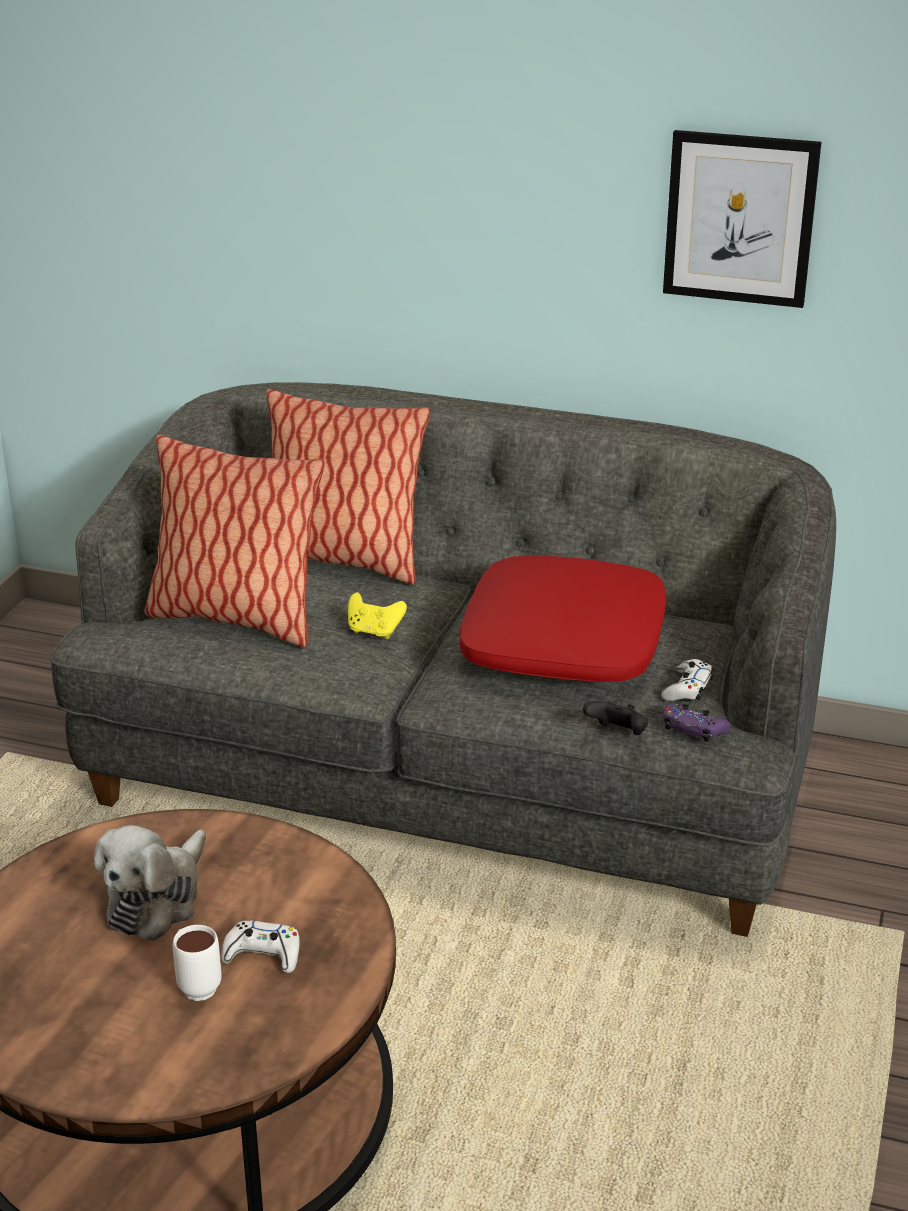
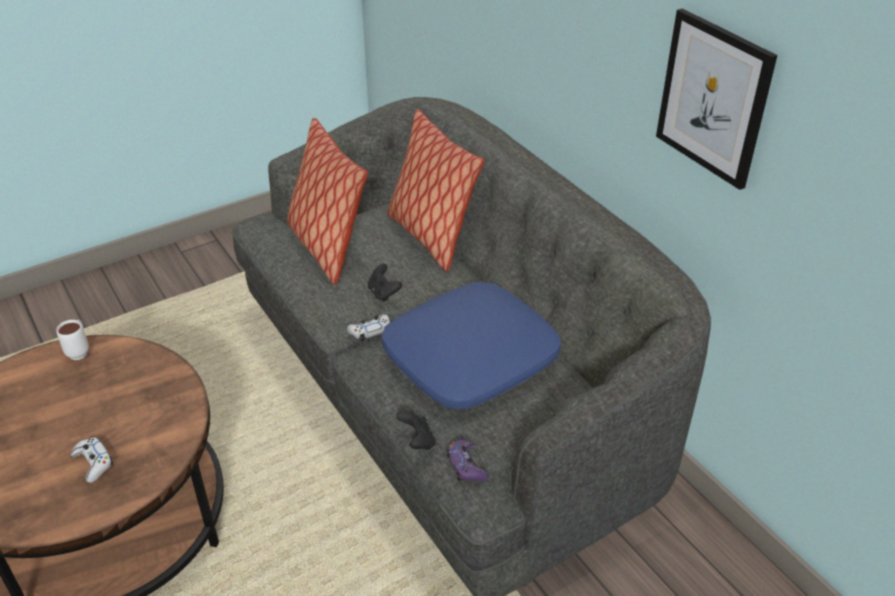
camera: 40 degrees right, 10 degrees up
plush toy [94,825,206,941] -> none
white mug [173,925,222,1001] -> white mug moved to [56,320,89,360]
yellow game controller [348,592,407,639] -> black game controller [368,263,402,302]
red pillow [460,555,667,682] -> blue pillow [382,282,561,409]
white game controller [661,659,714,701] -> white game controller moved to [347,314,390,341]

